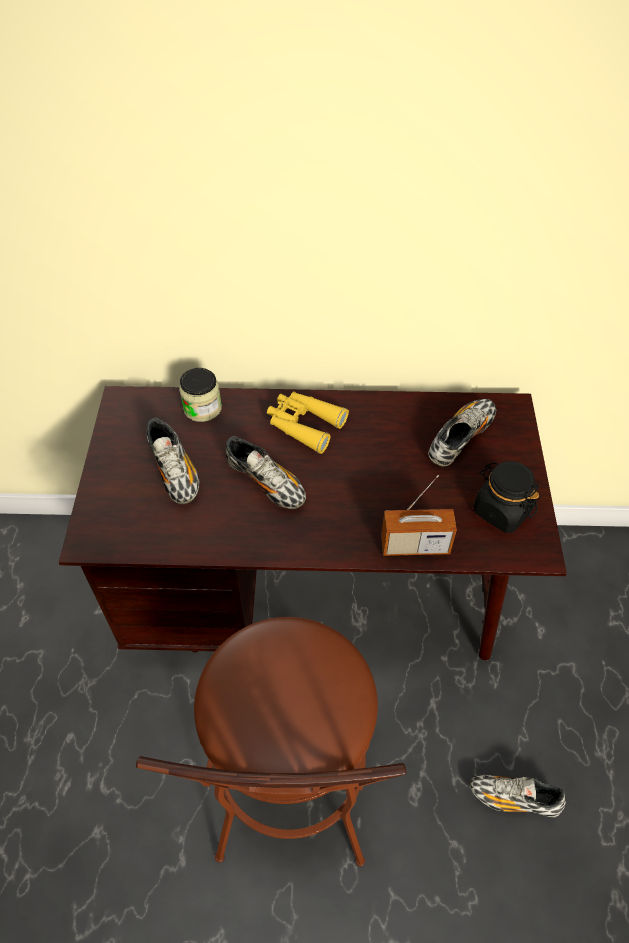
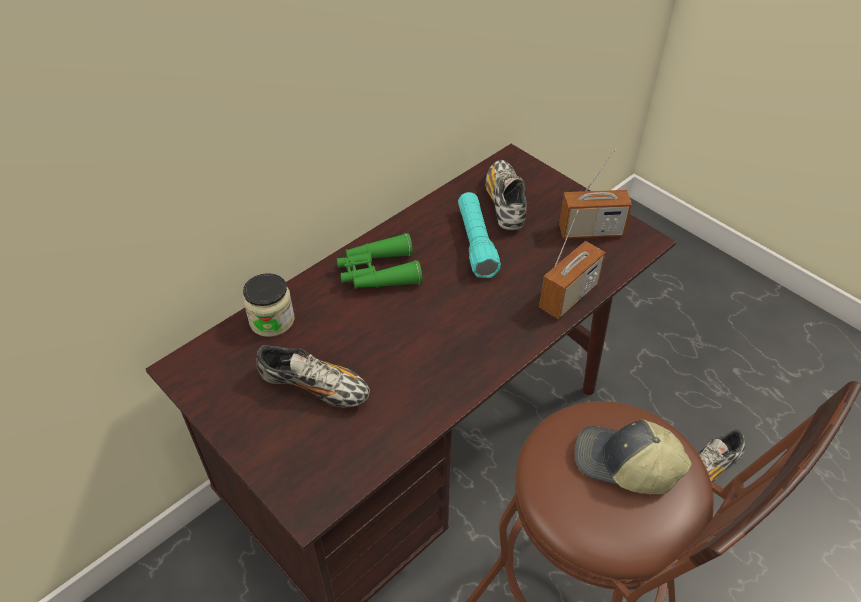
camera: 45 degrees left, 5 degrees down
shoe [225,436,306,509] -> none
yellow binoculars [267,392,349,454] -> green binoculars [337,233,422,289]
black jar [473,461,540,533] -> radio [559,149,632,239]
none -> turquoise flashlight [458,192,501,278]
none -> cap [575,420,691,495]

